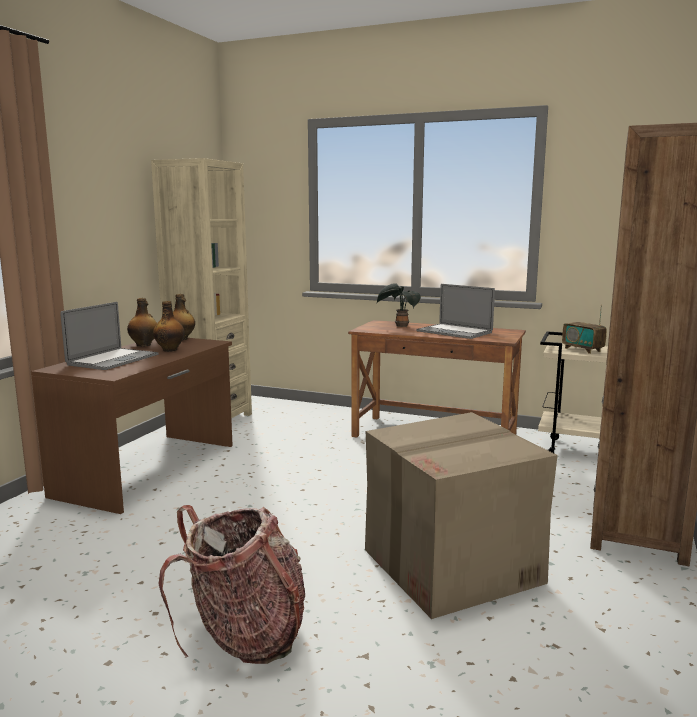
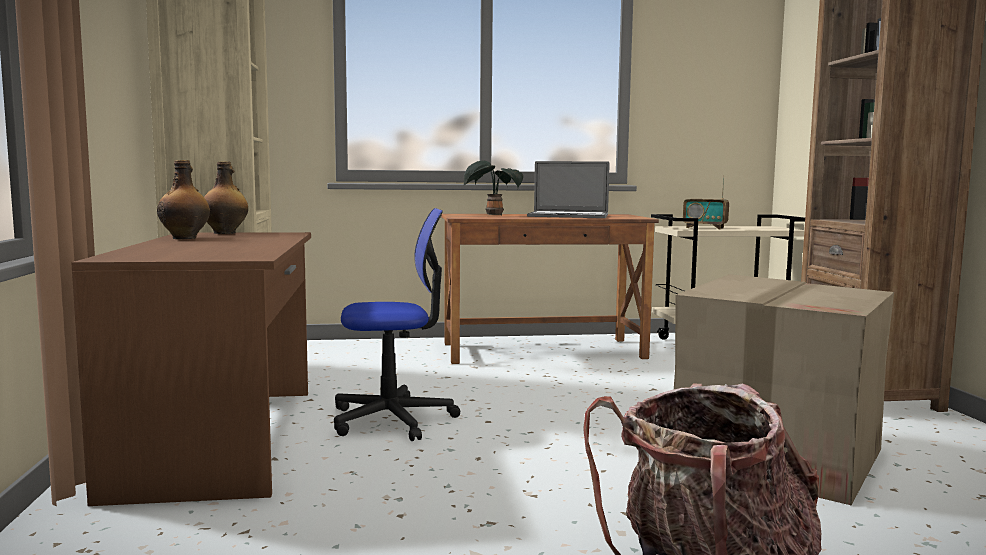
camera: 30 degrees left, 5 degrees down
laptop [60,302,158,370] -> none
bottle [153,301,185,352] -> none
none -> office chair [334,208,460,441]

